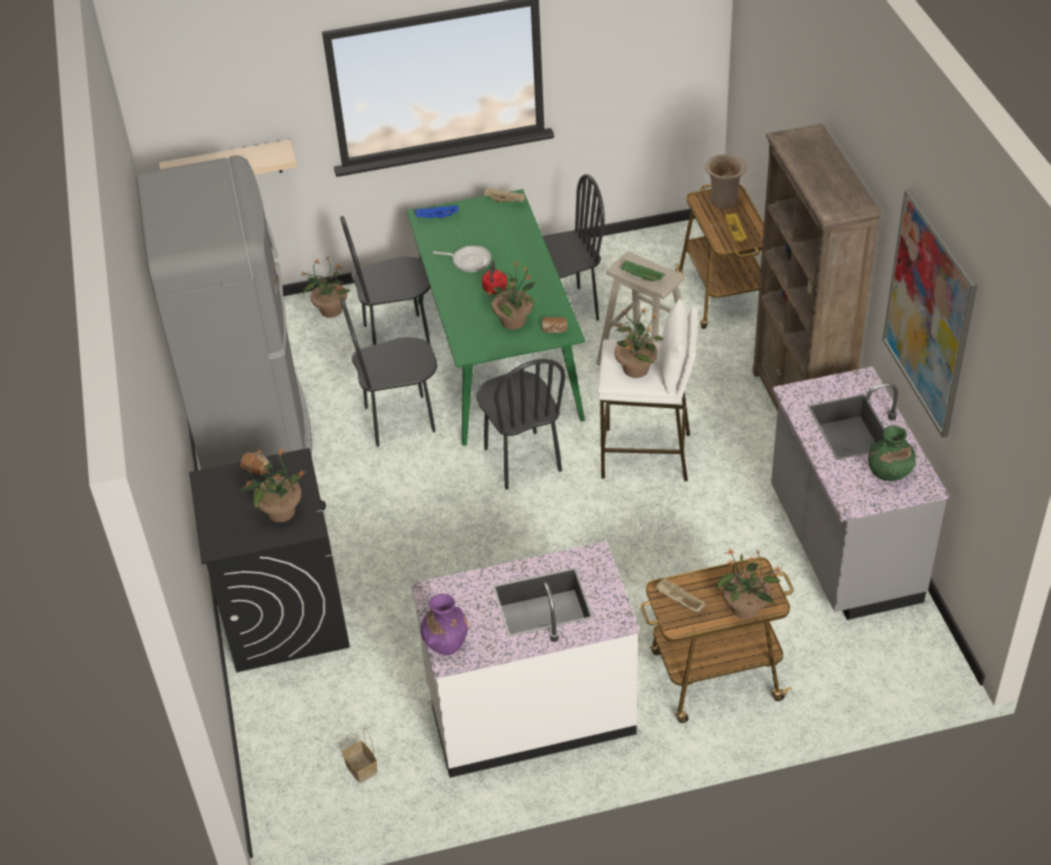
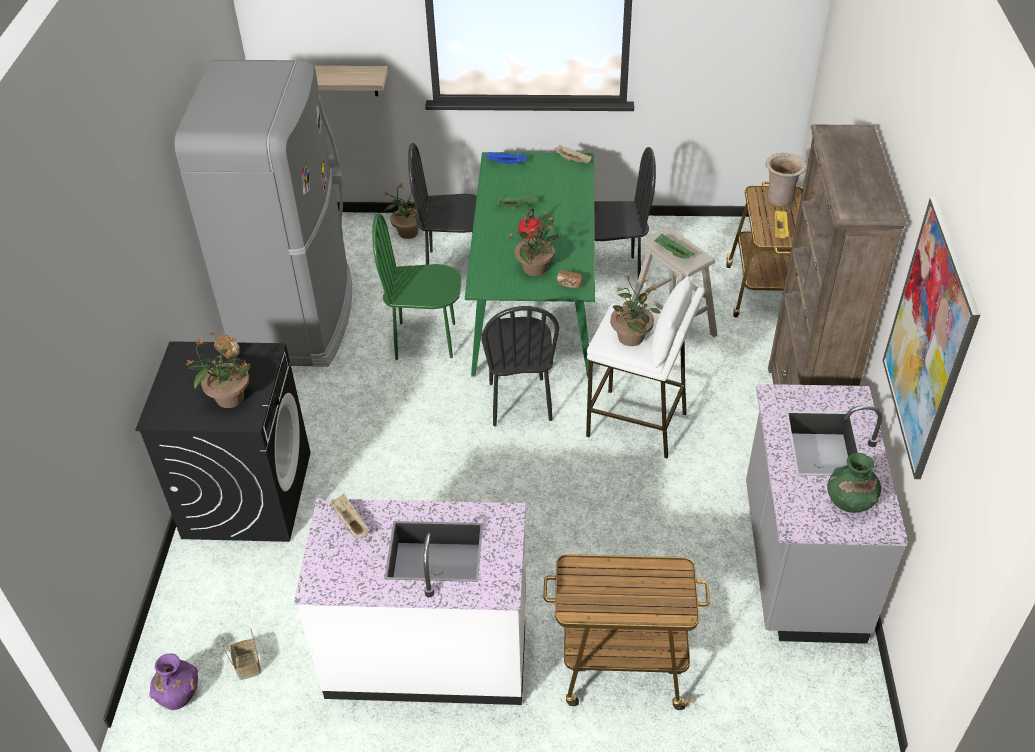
camera: 15 degrees right, 0 degrees up
black chair [340,298,437,447] -> green chair [372,213,461,360]
purple vase [420,594,468,655] -> purple vase moved to [149,653,198,710]
frying pan [433,245,491,272] -> green tray [496,194,539,209]
beige tray [655,577,706,612] -> beige tray moved to [329,494,370,539]
potted plant [717,548,782,619] -> none

